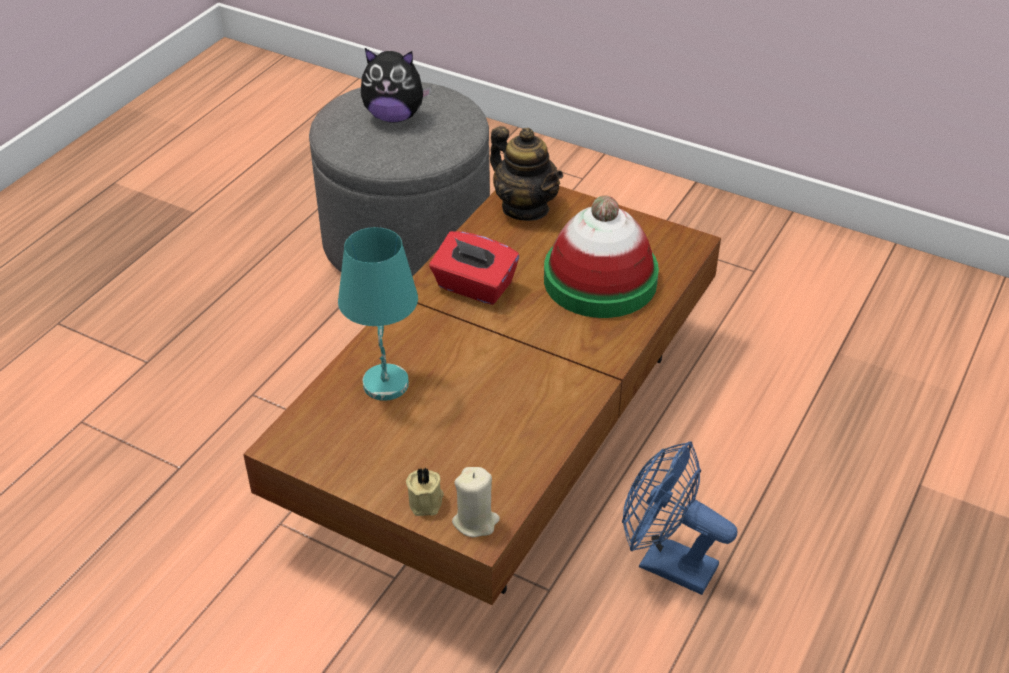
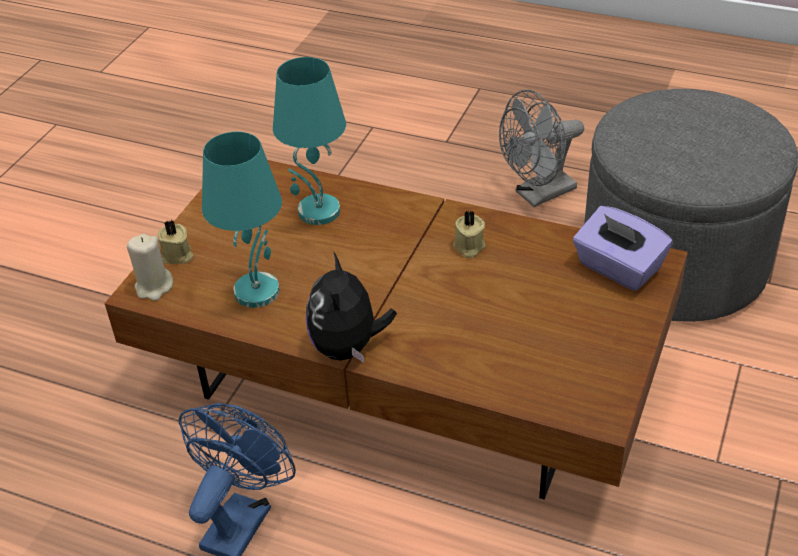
camera: 85 degrees right, 0 degrees up
plush toy [361,48,432,123] -> plush toy moved to [306,251,397,363]
red tissue box [429,231,519,305] -> beige candle [453,210,486,258]
teapot [490,126,563,221] -> purple tissue box [573,206,673,291]
hat [544,196,659,318] -> none
none -> turquoise table lamp [202,132,282,308]
none -> grey fan [499,90,584,207]

